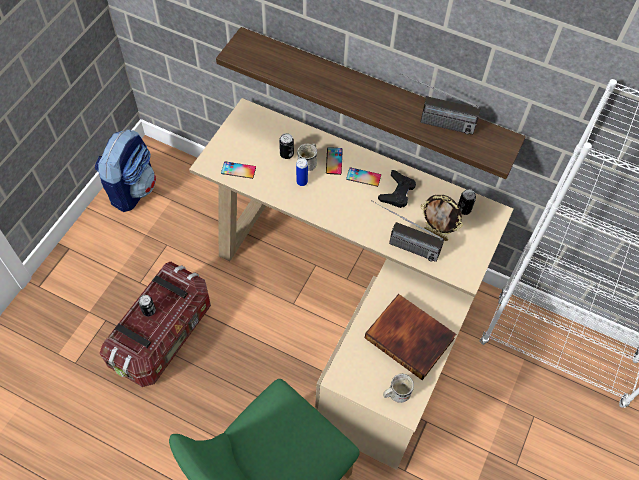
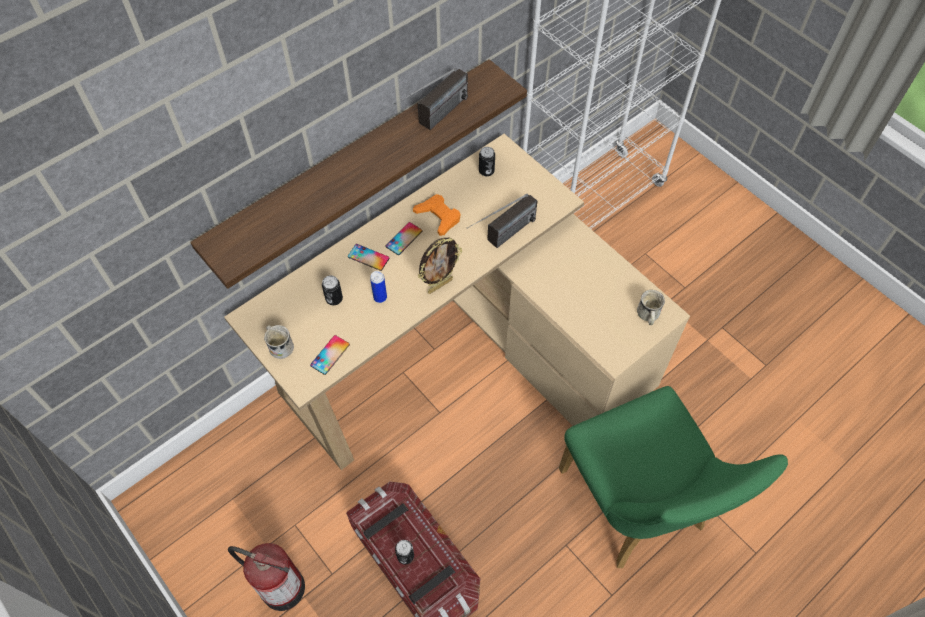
camera: 65 degrees left, 0 degrees up
backpack [95,129,156,212] -> none
white mug [297,143,317,171] -> white mug moved to [264,325,294,359]
book [365,294,456,380] -> none
black game controller [378,170,416,208] -> orange game controller [413,194,461,236]
picture frame [420,195,463,241] -> picture frame moved to [418,238,462,294]
none -> fire extinguisher [228,543,305,611]

